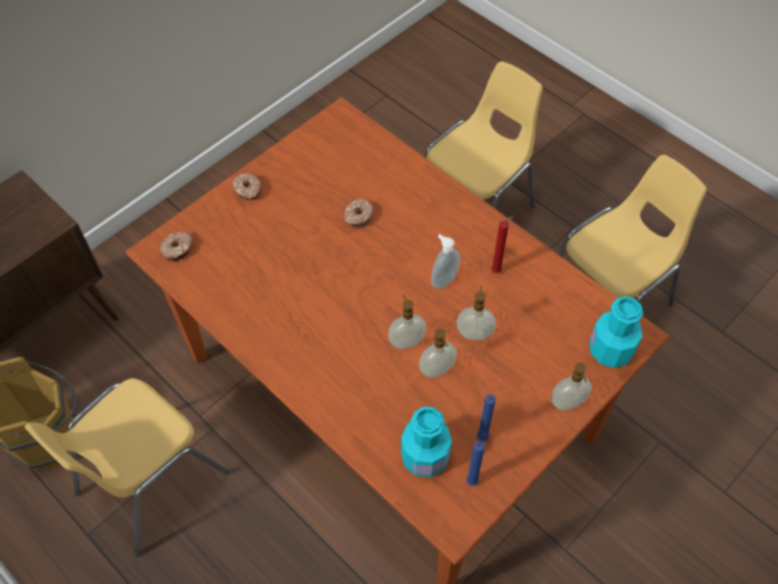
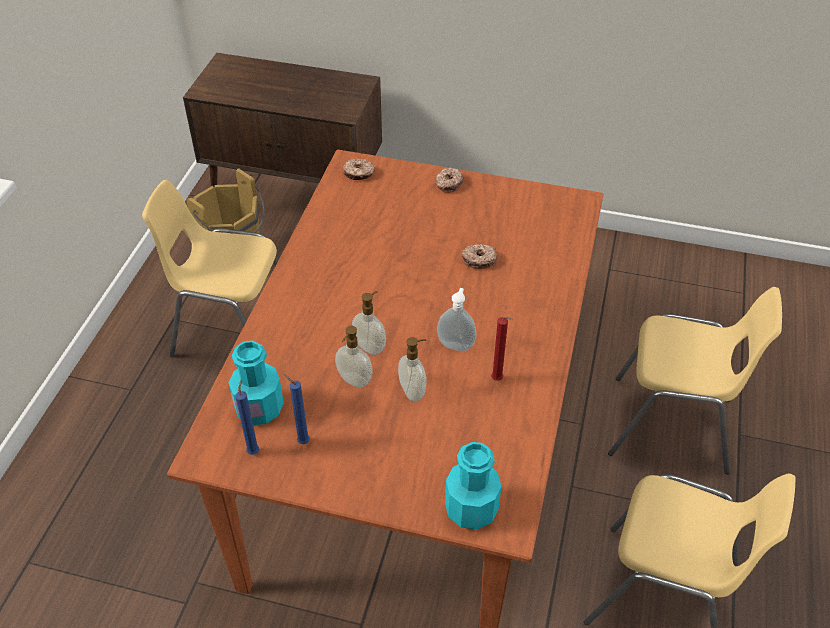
camera: 60 degrees right, 10 degrees down
soap dispenser [551,363,592,410] -> none

